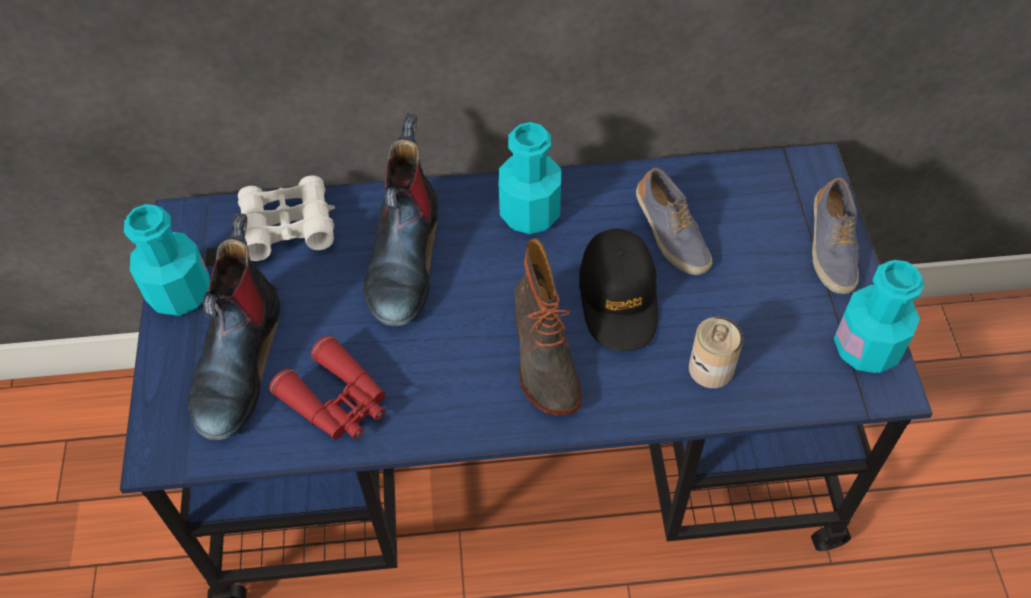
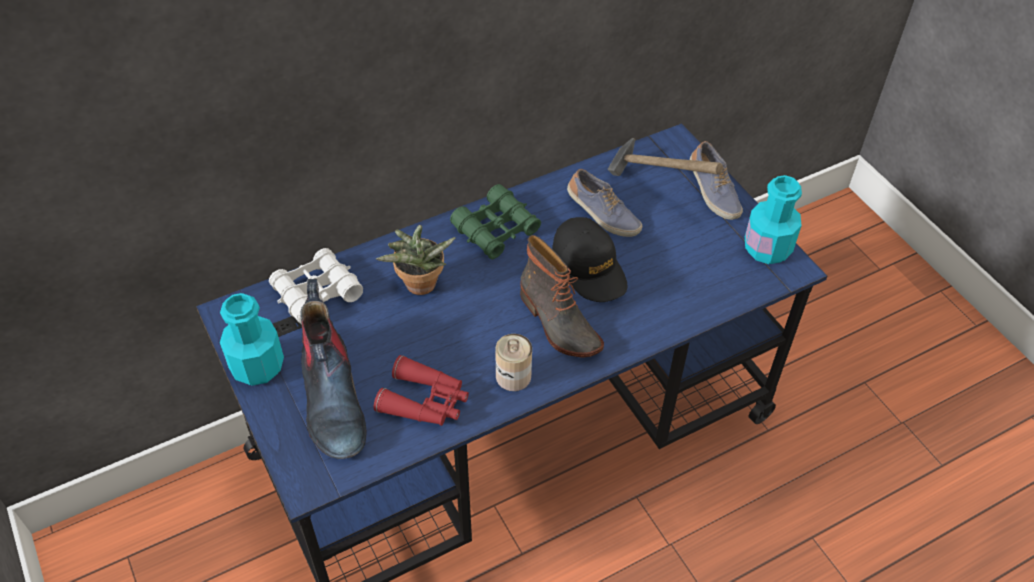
camera: 25 degrees left, 5 degrees down
boot [363,113,438,326] -> potted plant [376,225,456,295]
turquoise bottle [498,122,561,234] -> green binoculars [450,184,541,259]
can [689,317,743,388] -> can moved to [495,334,532,391]
none -> hammer [608,138,723,176]

